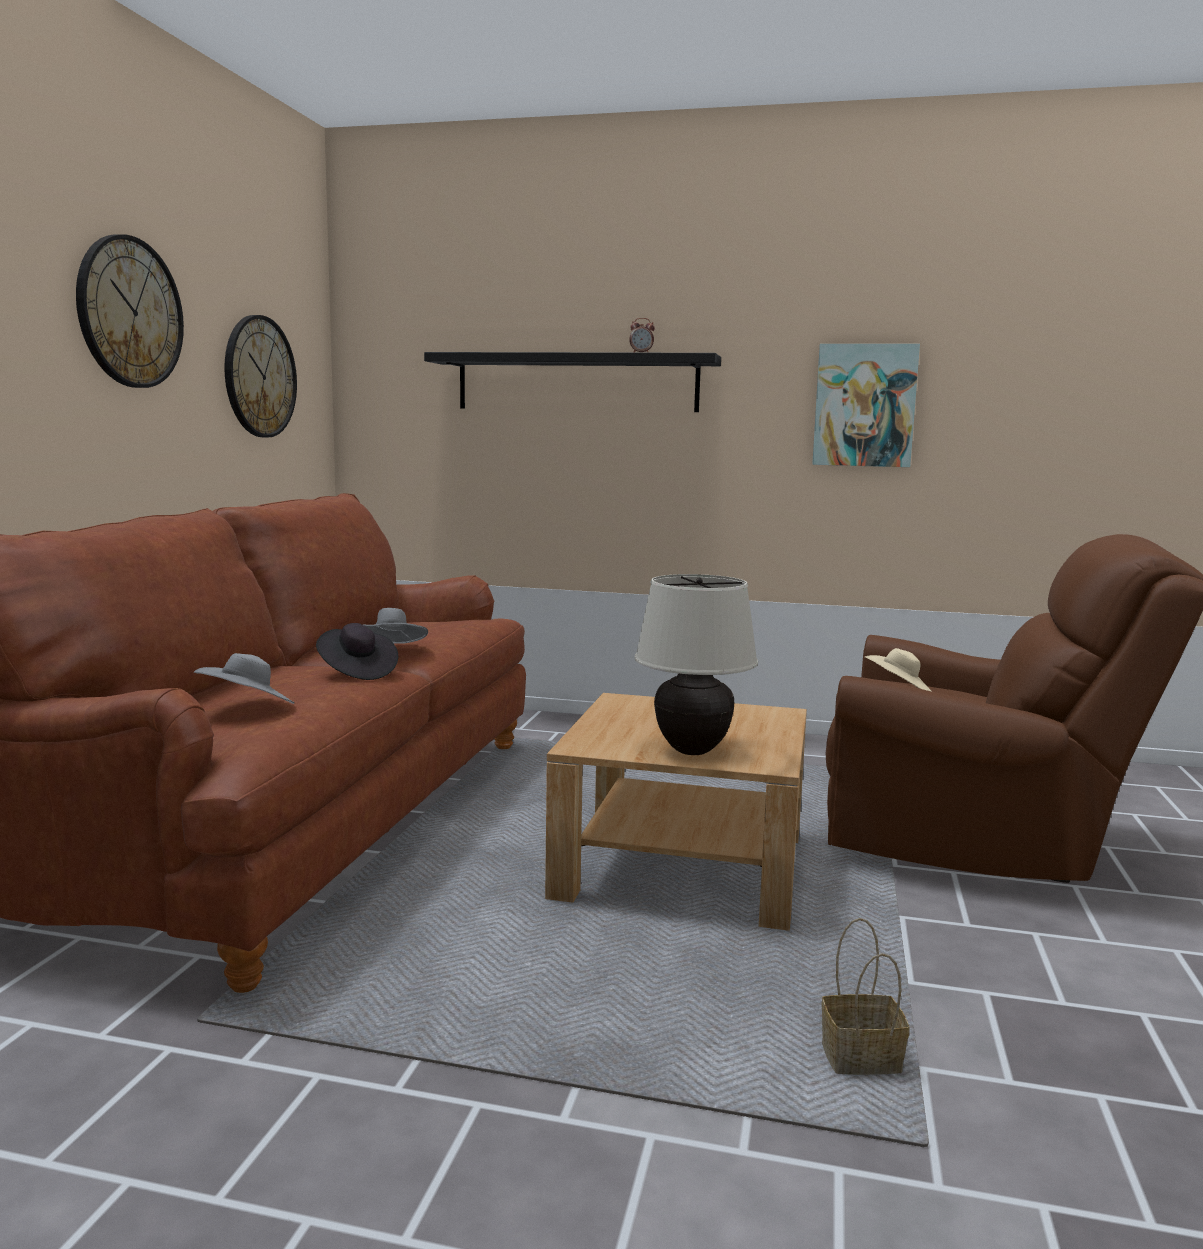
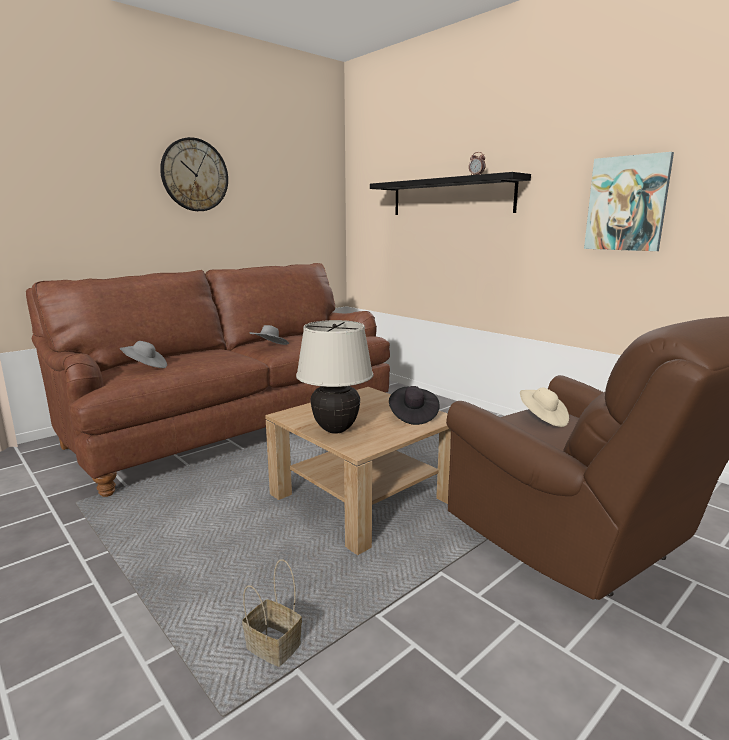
camera: 35 degrees right, 5 degrees up
wall clock [225,315,297,437] -> none
black hat [316,623,398,680] -> black hat moved to [389,386,440,425]

